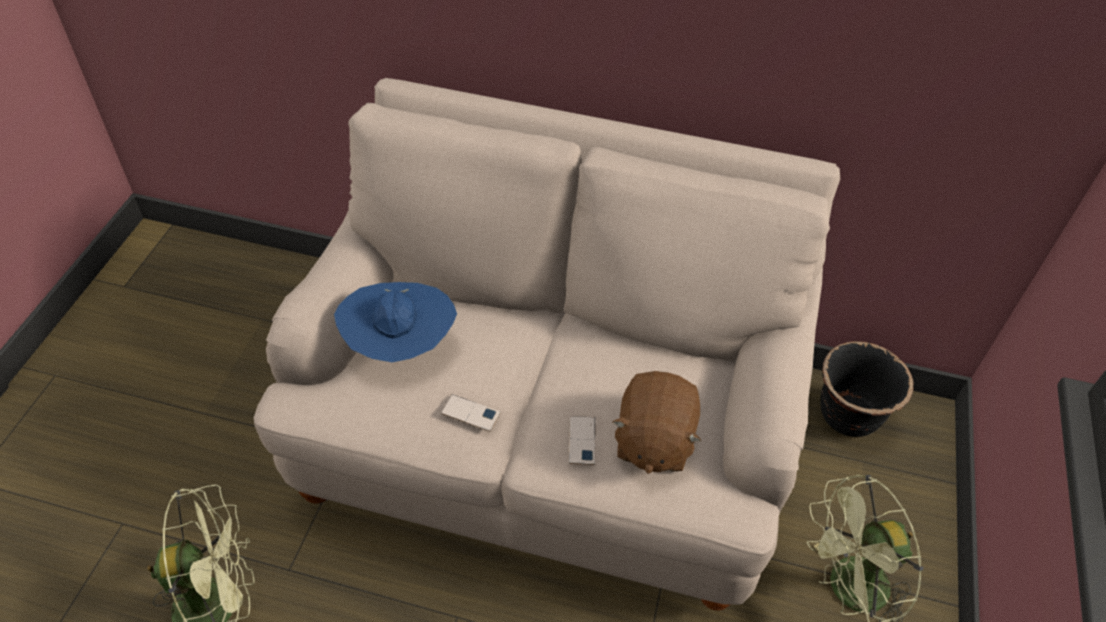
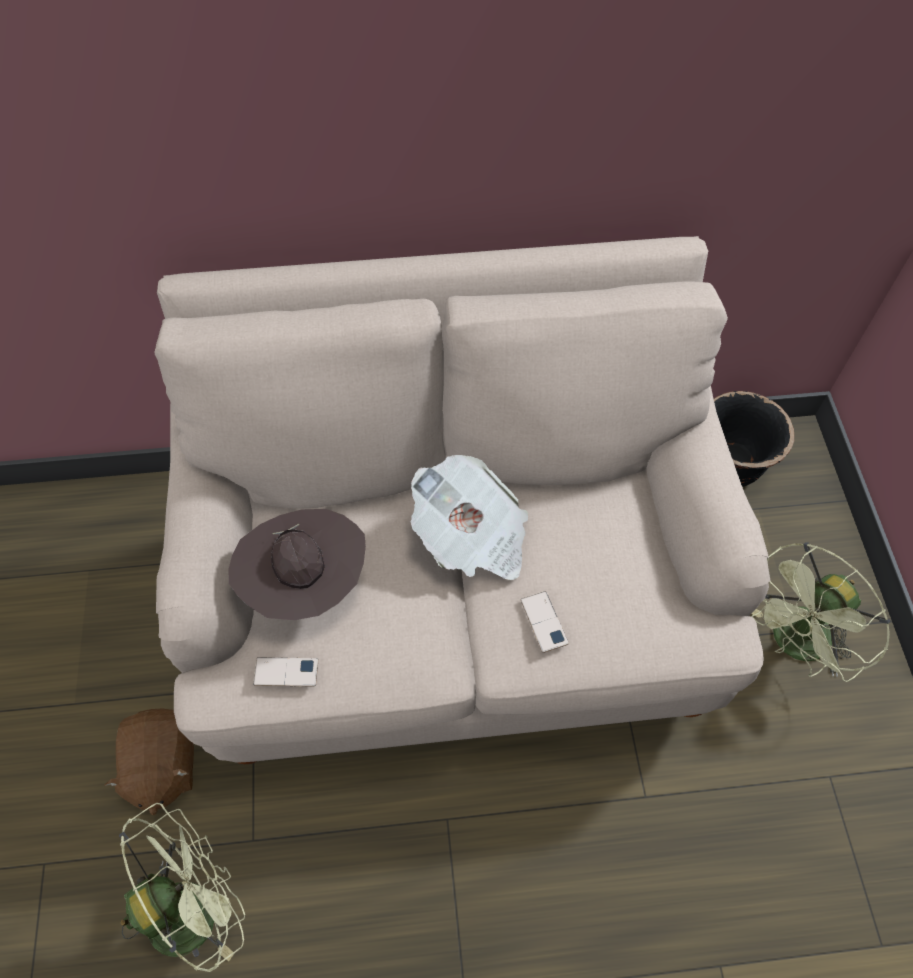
camera: 20 degrees left, 10 degrees up
blue hat [334,282,457,362] -> brown hat [228,509,366,620]
phone [441,394,501,432] -> phone moved to [253,657,318,686]
brown plush toy [612,371,701,474] -> brown plush toy moved to [105,708,194,815]
none -> newspaper [410,455,528,580]

